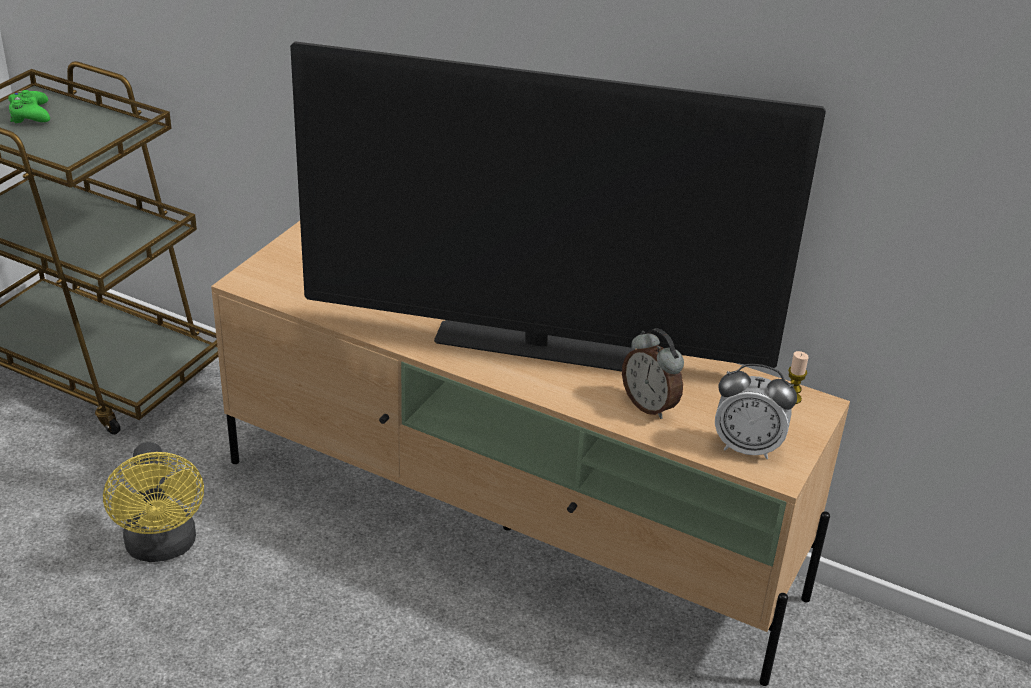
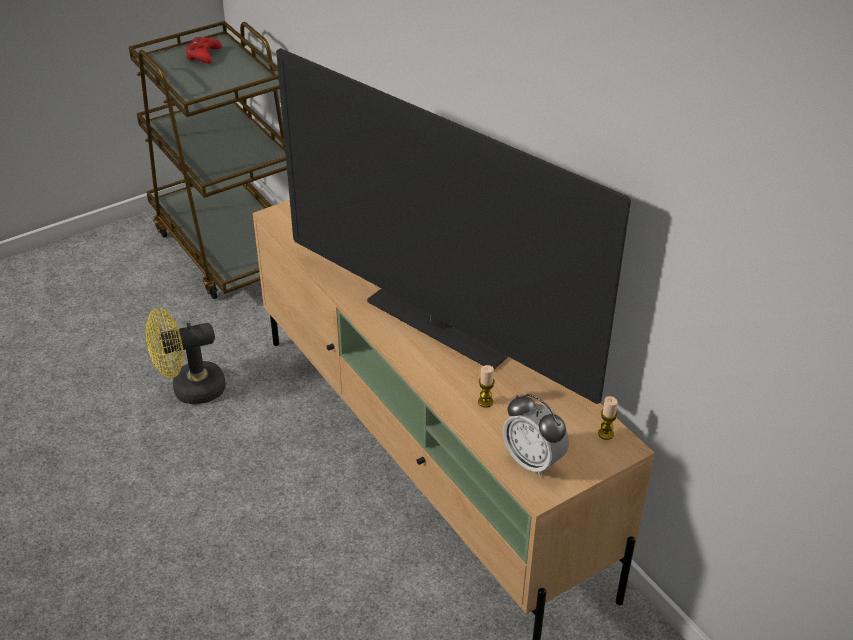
camera: 30 degrees right, 5 degrees up
green game controller [8,90,50,123] -> red game controller [186,37,222,64]
yellow fan [103,442,204,562] -> yellow fan turned 60 degrees clockwise [146,308,226,405]
alarm clock [622,329,684,419] -> candle [478,365,495,408]

